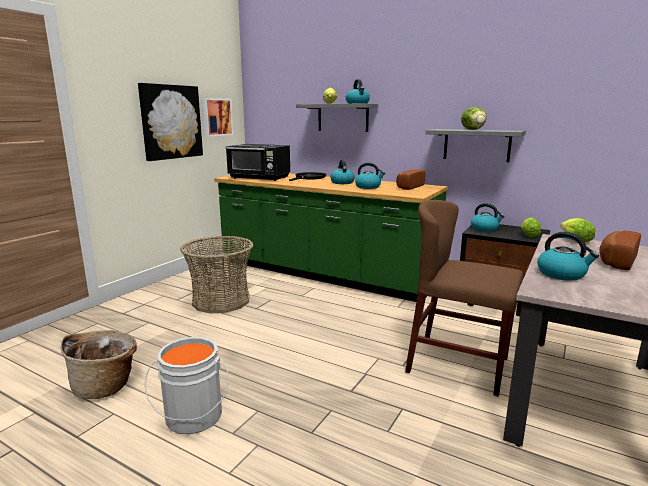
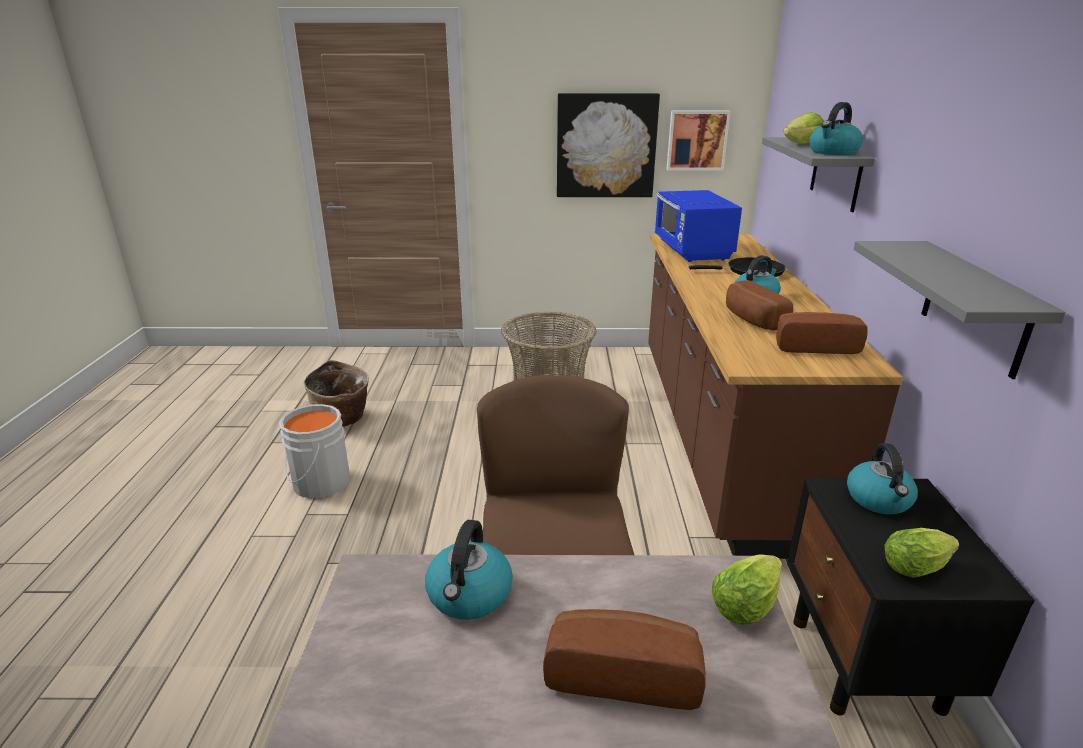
camera: 60 degrees right, 10 degrees up
green counter [214,173,448,302] -> brown counter [648,234,903,559]
black microwave [225,144,290,181] -> blue microwave [655,190,742,262]
kettle [355,162,385,189] -> bread [726,280,793,330]
lettuce [461,107,487,130] -> none

